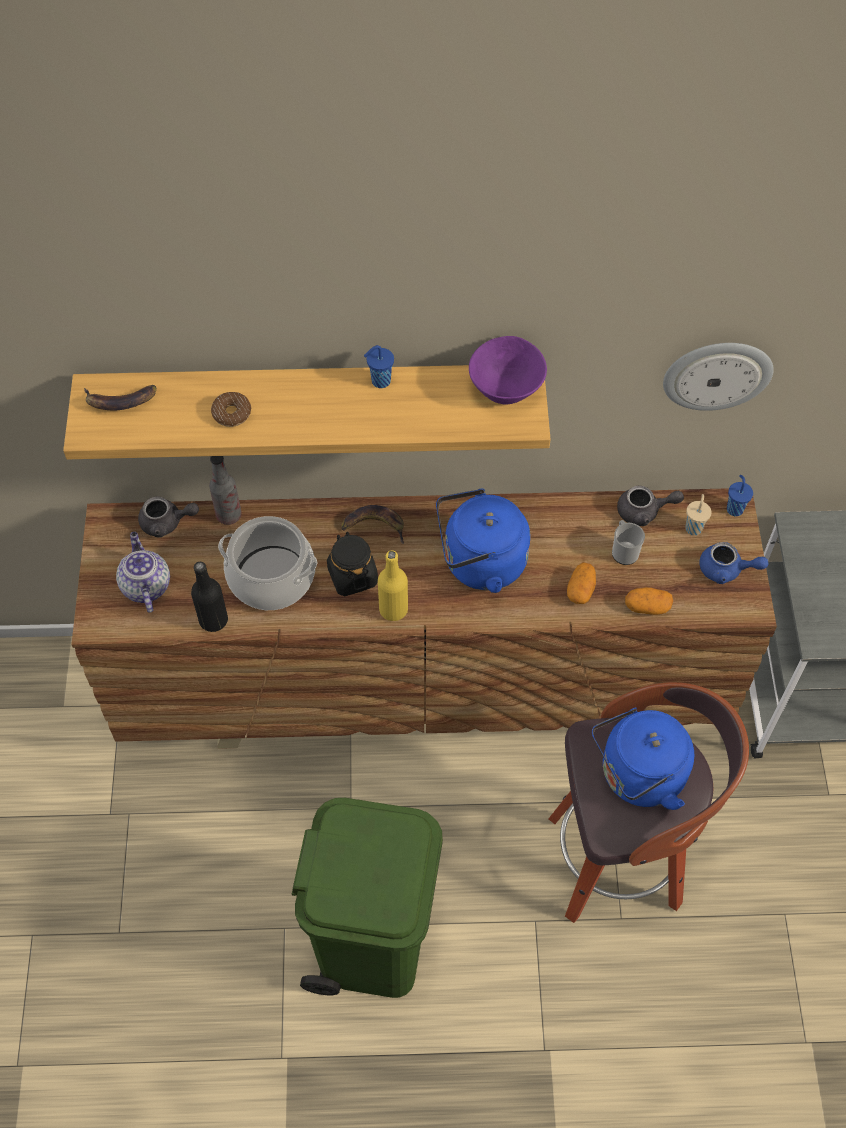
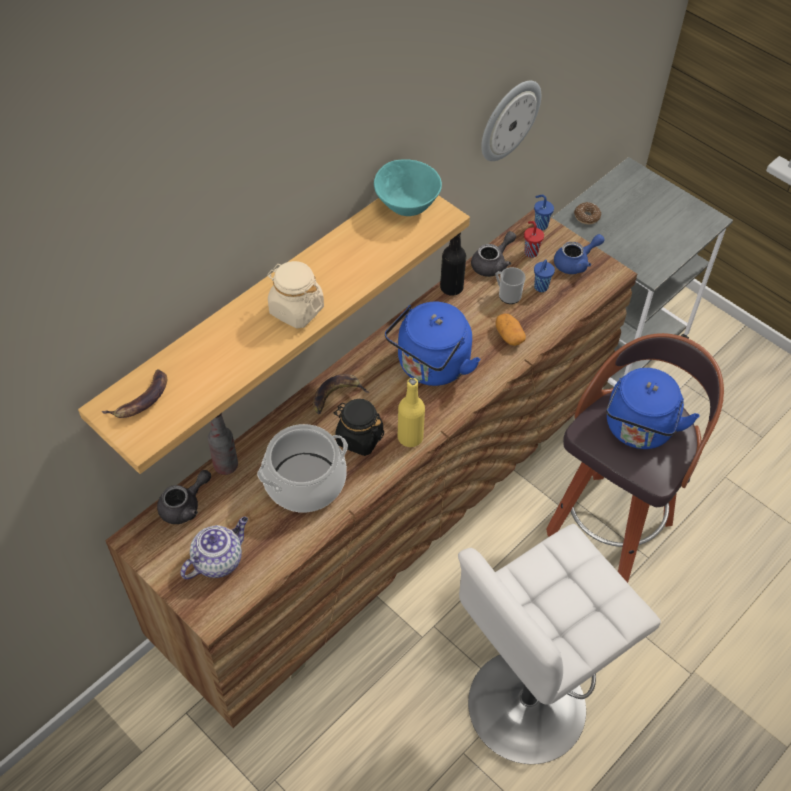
camera: 45 degrees left, 5 degrees down
teapot [116,532,170,613] -> teapot turned 105 degrees clockwise [180,517,248,579]
black bottle [191,562,228,632] -> black bottle moved to [440,232,466,296]
donut [211,392,251,427] -> donut moved to [574,202,601,224]
green trash can [291,798,443,998] -> white stool [458,524,661,764]
blue cup [364,345,394,388] -> blue cup moved to [534,259,555,292]
purple bowl [469,336,547,405] -> turquoise bowl [374,159,442,216]
potato [625,587,673,615] -> none
beige cup [685,494,711,535] -> red cup [524,221,544,258]
none -> beige jar [267,261,324,329]

